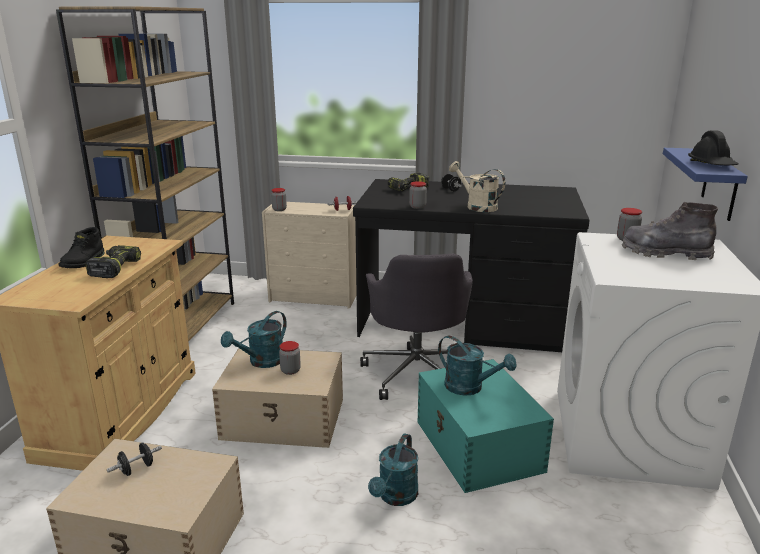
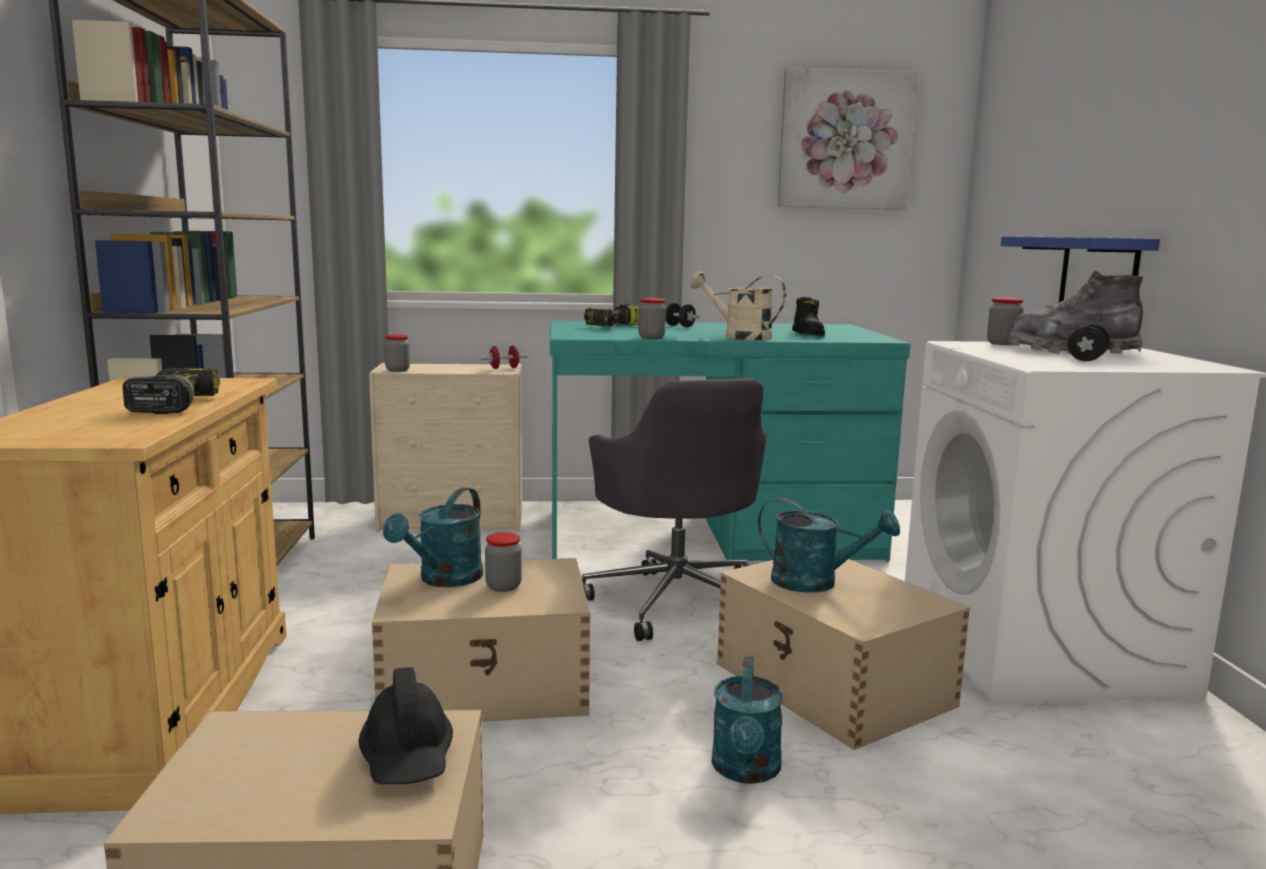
camera: 15 degrees left, 10 degrees down
black boot [59,227,105,268] -> black boot moved to [792,297,825,336]
black dumbbell [107,442,162,476] -> black dumbbell moved to [1068,324,1110,361]
black desk [353,179,590,352] -> turquoise desk [550,321,911,562]
turquoise storage box [417,359,554,493] -> beige storage box [717,553,970,750]
black hard hat [688,130,738,165] -> black hard hat moved to [359,667,453,784]
none -> picture [778,67,918,210]

